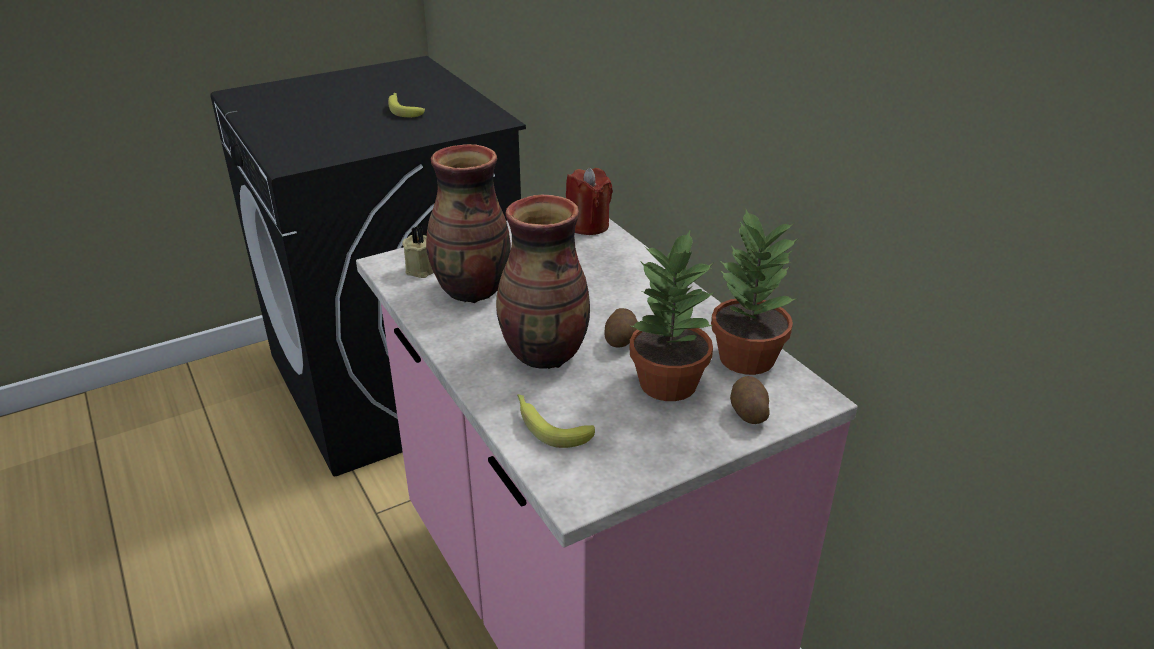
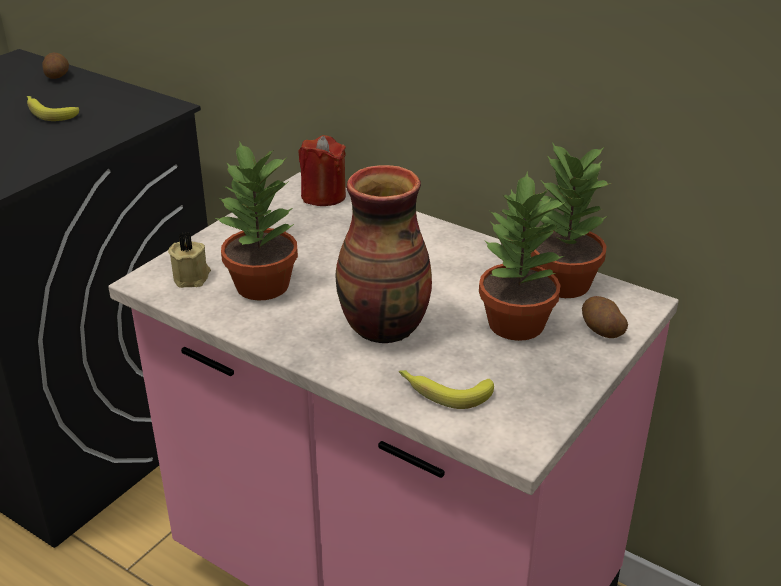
camera: 25 degrees left, 0 degrees up
vase [426,144,511,303] -> potted plant [215,141,298,301]
potato [604,308,638,347] -> potato moved to [42,53,69,79]

